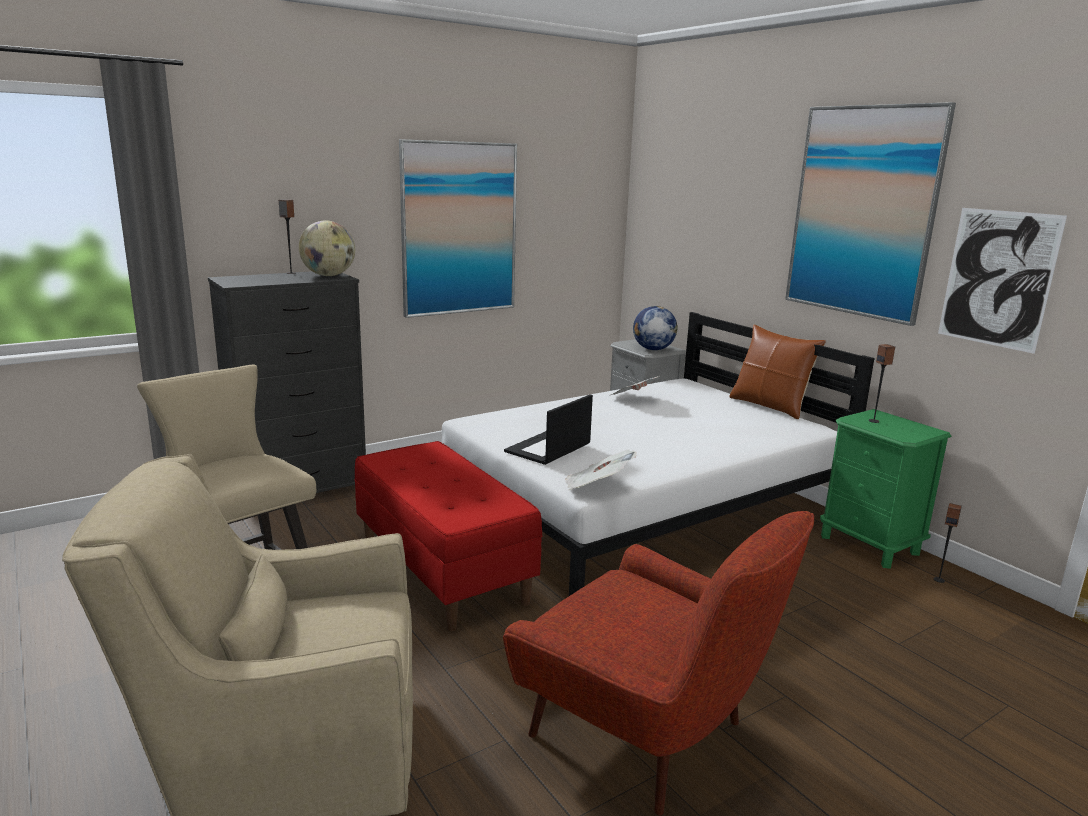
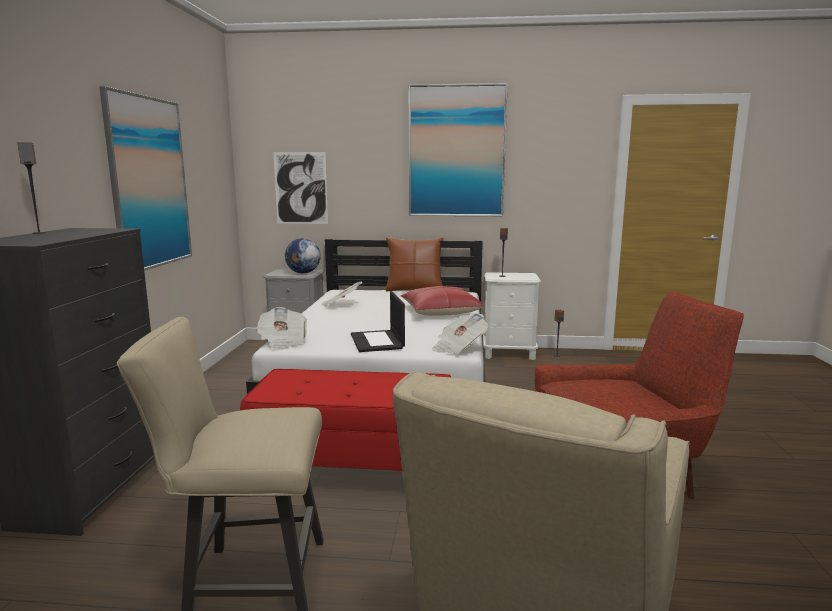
camera: 50 degrees left, 5 degrees down
globe [299,220,355,276] -> none
green nightstand [820,409,951,569] -> white nightstand [483,272,541,360]
picture [938,208,1067,354] -> picture moved to [273,152,328,224]
none -> newspaper [256,307,307,350]
none -> red pillow [401,286,484,316]

